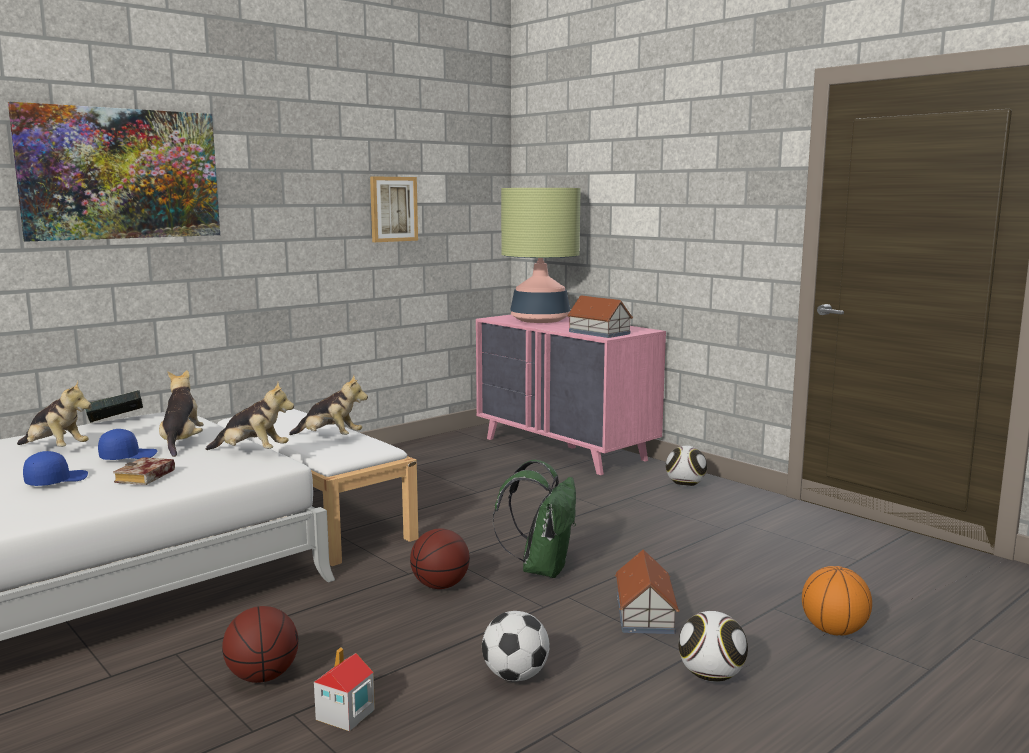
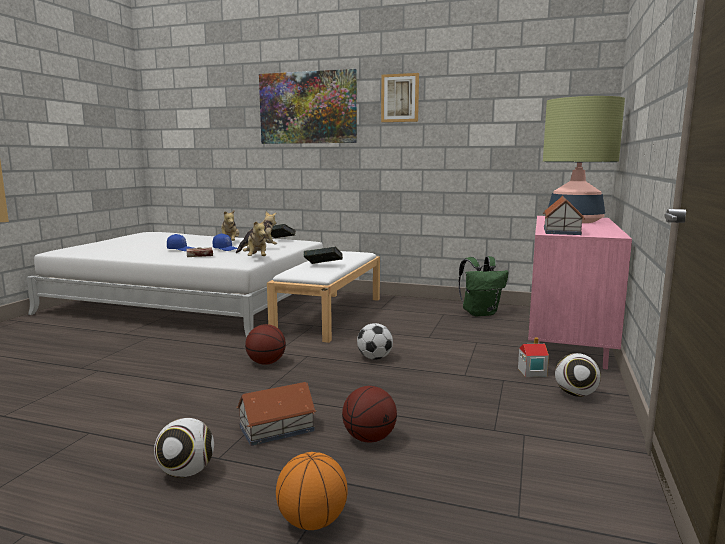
camera: 60 degrees right, 0 degrees up
basketball [222,606,298,683] -> basketball moved to [342,386,397,443]
plush toy [289,375,368,435] -> book [304,247,343,264]
toy house [314,648,375,731] -> toy house moved to [518,337,549,377]
picture [370,176,418,242] -> picture moved to [381,73,419,122]
football [482,611,550,681] -> football moved to [357,323,393,360]
green backpack [493,460,576,578] -> green backpack moved to [459,256,508,316]

